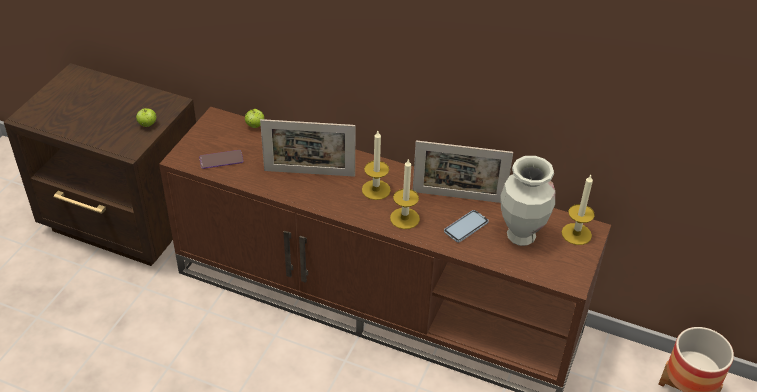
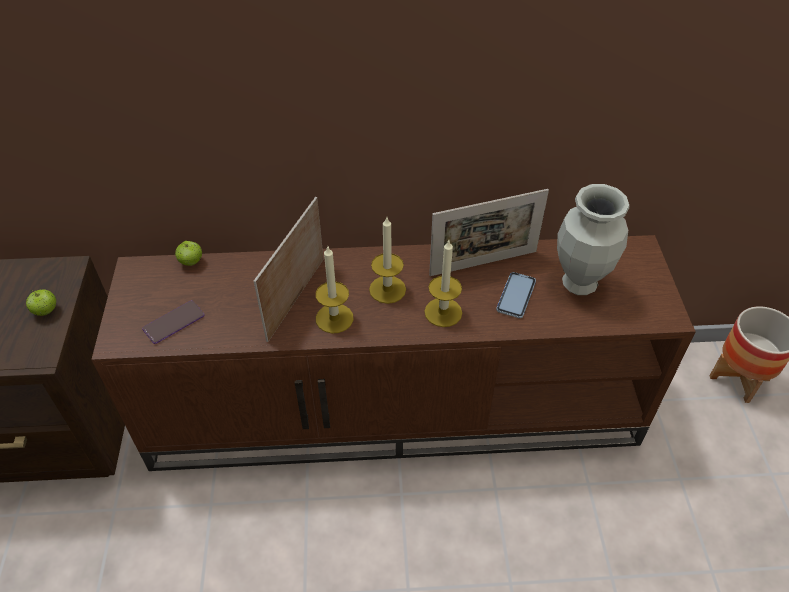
camera: 25 degrees left, 5 degrees up
picture frame [260,119,356,177] -> picture frame turned 135 degrees clockwise [254,197,324,342]
candle [561,175,595,245] -> candle moved to [316,245,354,334]

